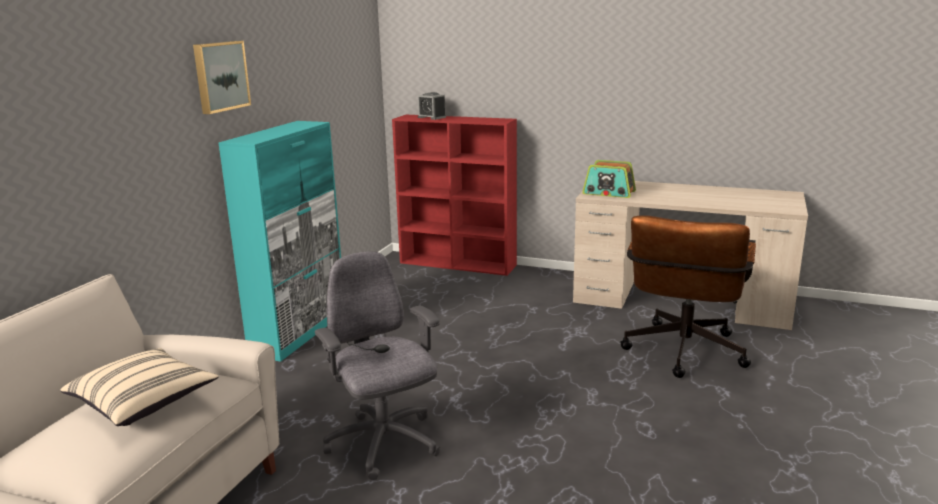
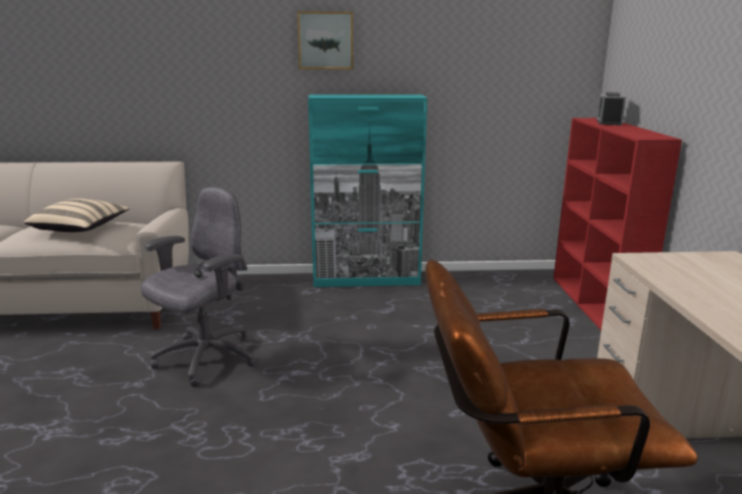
camera: 65 degrees right, 0 degrees up
radio [582,160,636,198] -> none

